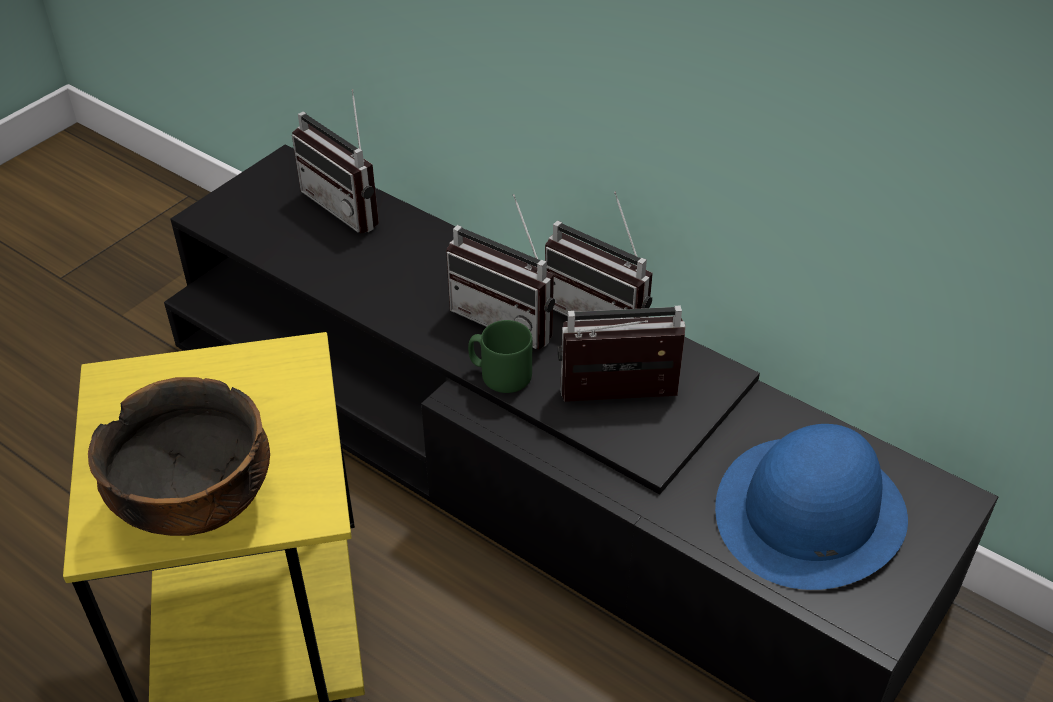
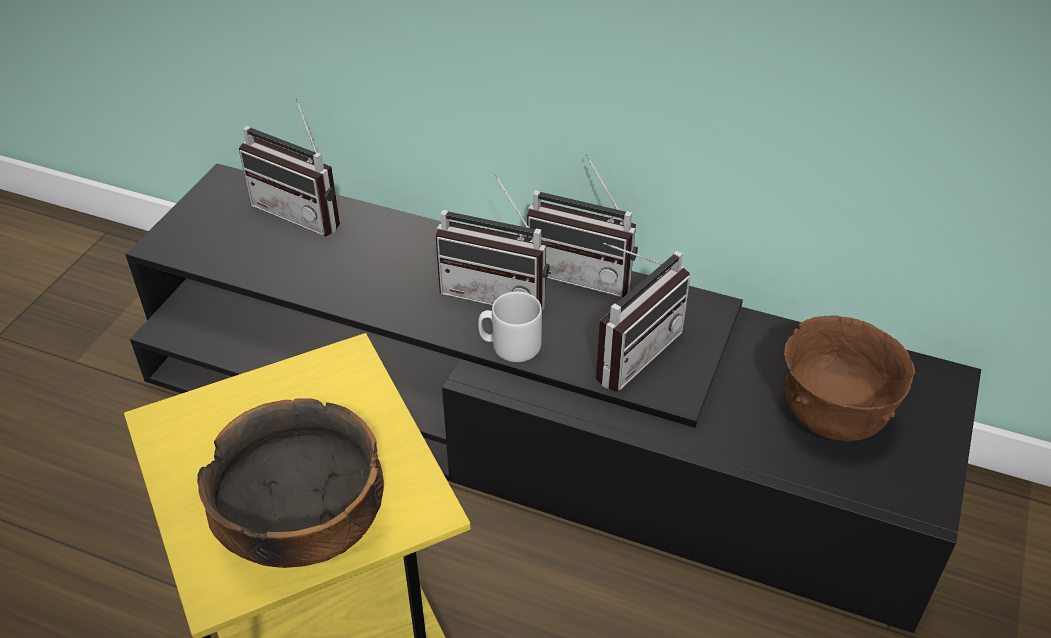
camera: 15 degrees left, 0 degrees up
green mug [468,320,532,393] -> grey mug [478,292,542,362]
radio [558,306,686,402] -> radio turned 150 degrees clockwise [596,243,690,392]
blue hat [715,424,908,590] -> brown bowl [784,316,915,441]

